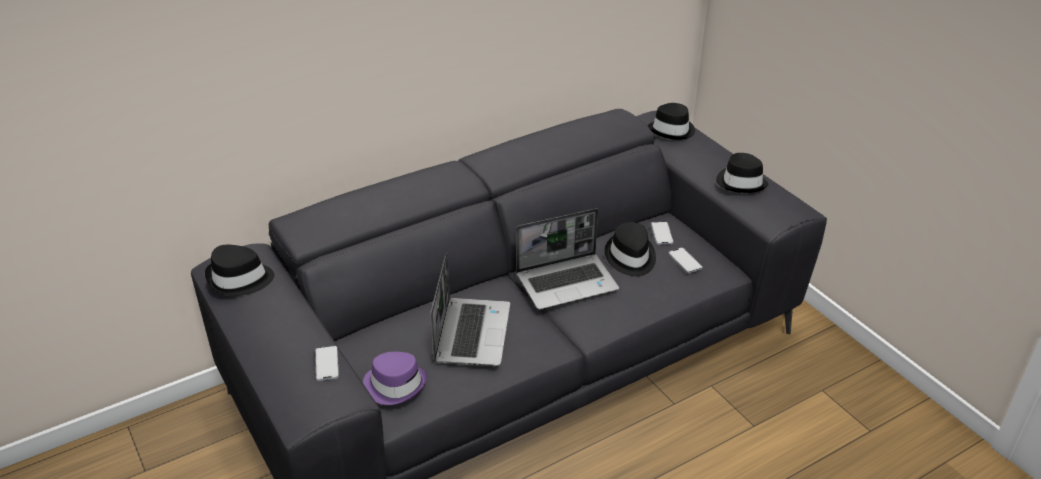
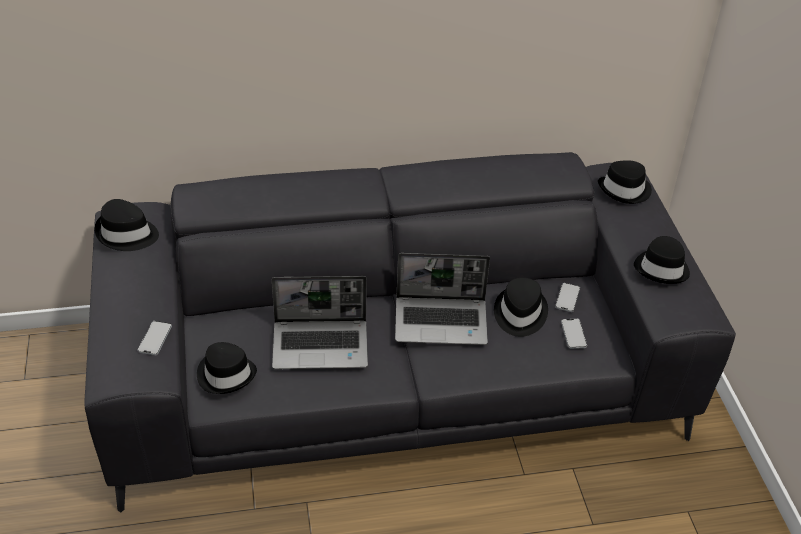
camera: 20 degrees right, 5 degrees up
purple hat [363,352,427,405] -> black hat [197,342,257,394]
laptop [430,252,510,366] -> laptop turned 60 degrees clockwise [272,276,368,369]

